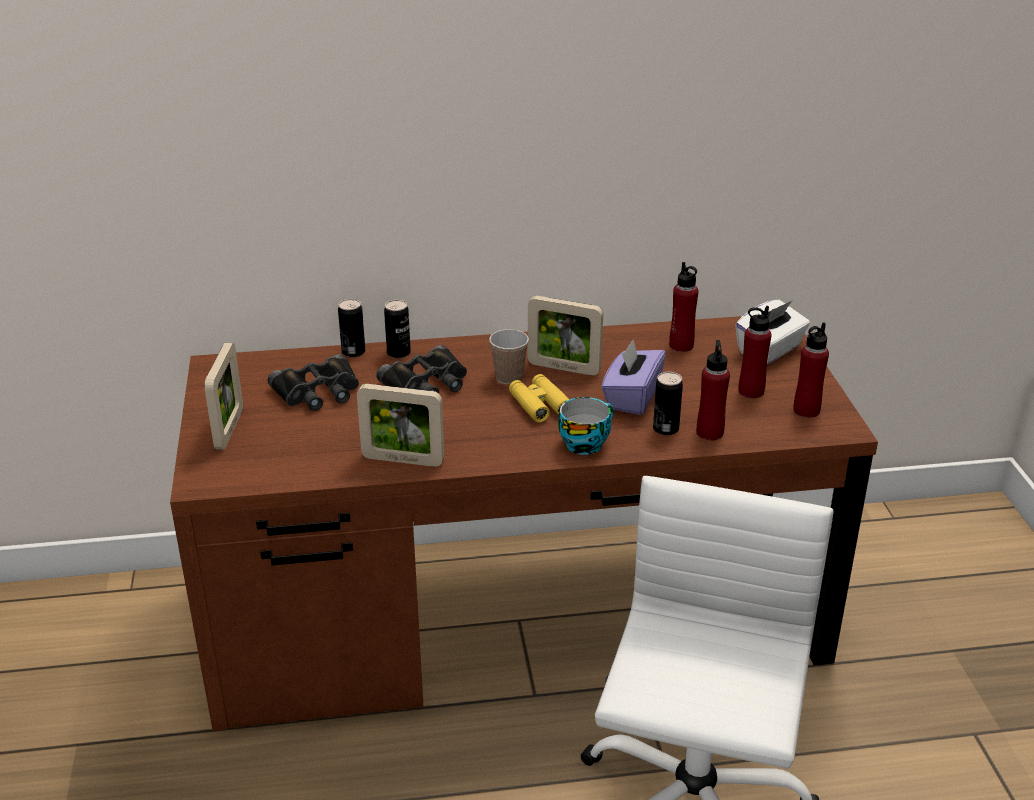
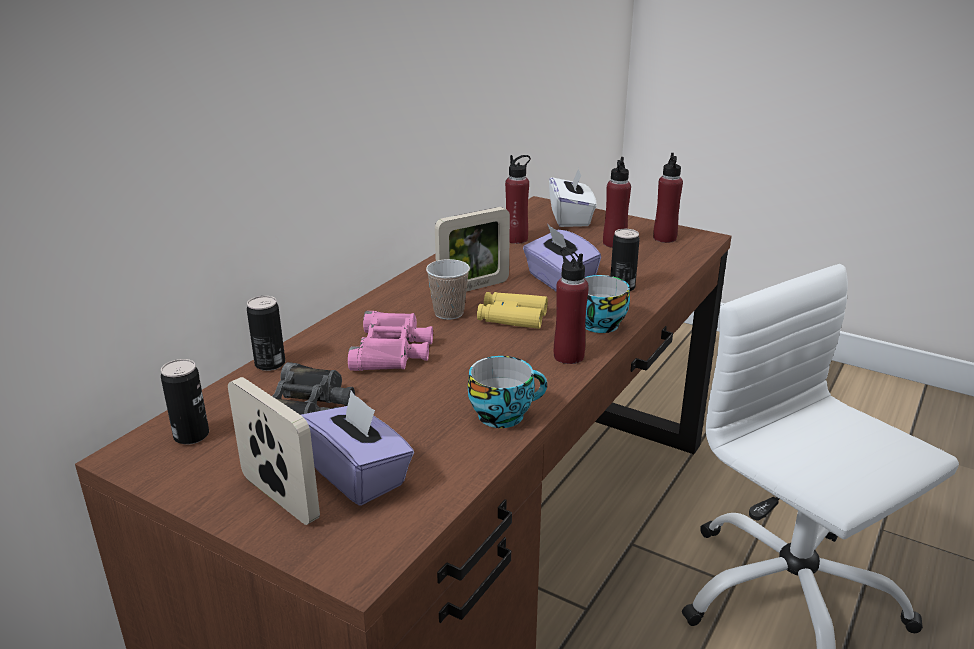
camera: 50 degrees left, 5 degrees down
picture frame [357,384,444,467] -> cup [468,356,547,428]
black binoculars [376,345,467,393] -> pink binoculars [348,311,433,371]
can [384,300,411,358] -> can moved to [161,359,209,445]
red bottle [697,340,730,441] -> red bottle moved to [554,247,589,364]
none -> purple tissue box [301,391,414,506]

